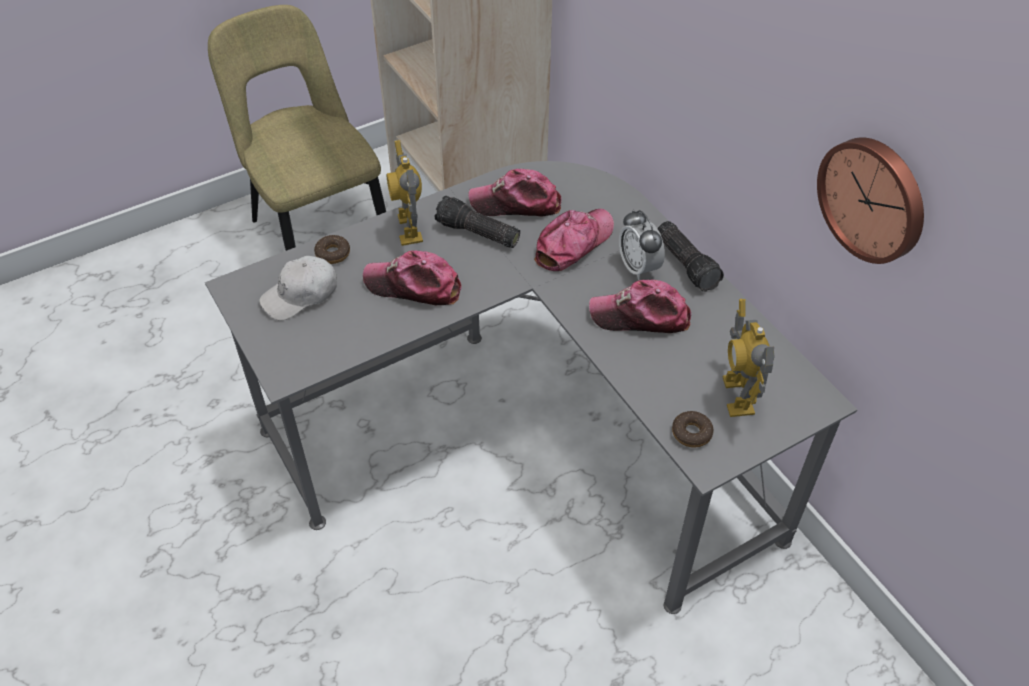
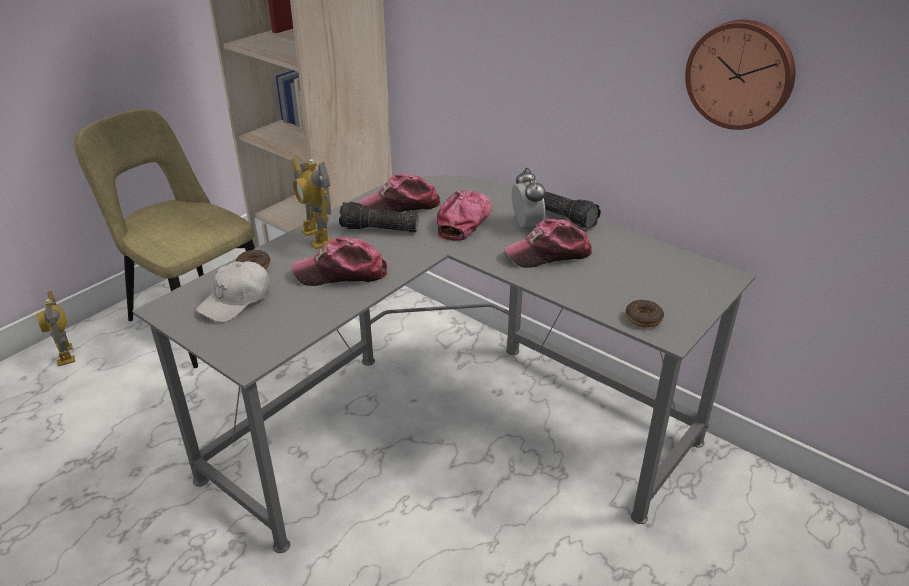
camera: 20 degrees left, 15 degrees down
alarm clock [619,210,665,280] -> alarm clock turned 150 degrees counterclockwise [512,168,546,227]
toy robot [723,299,774,417] -> toy robot moved to [37,291,75,366]

